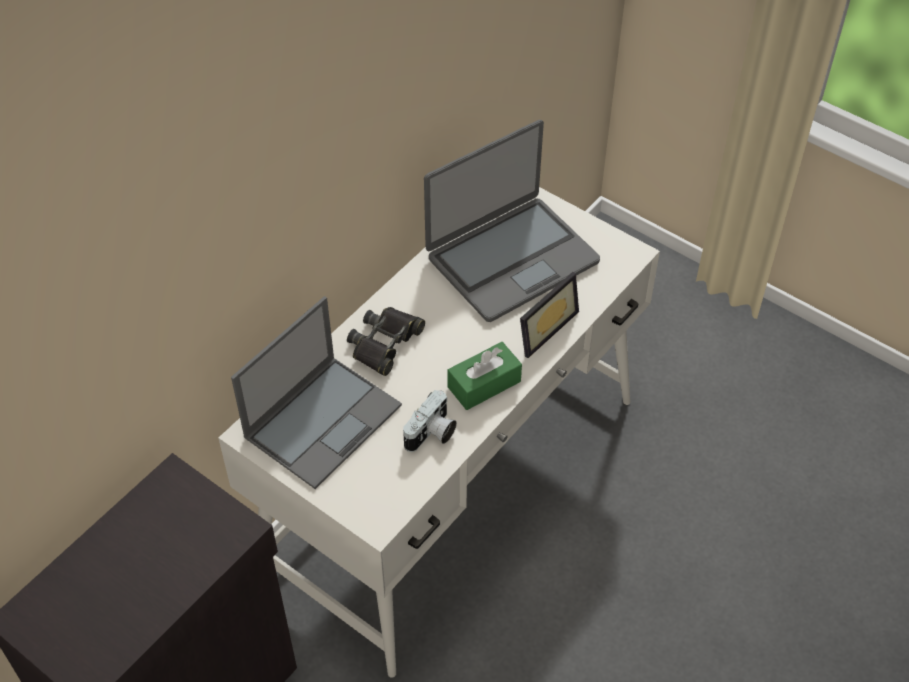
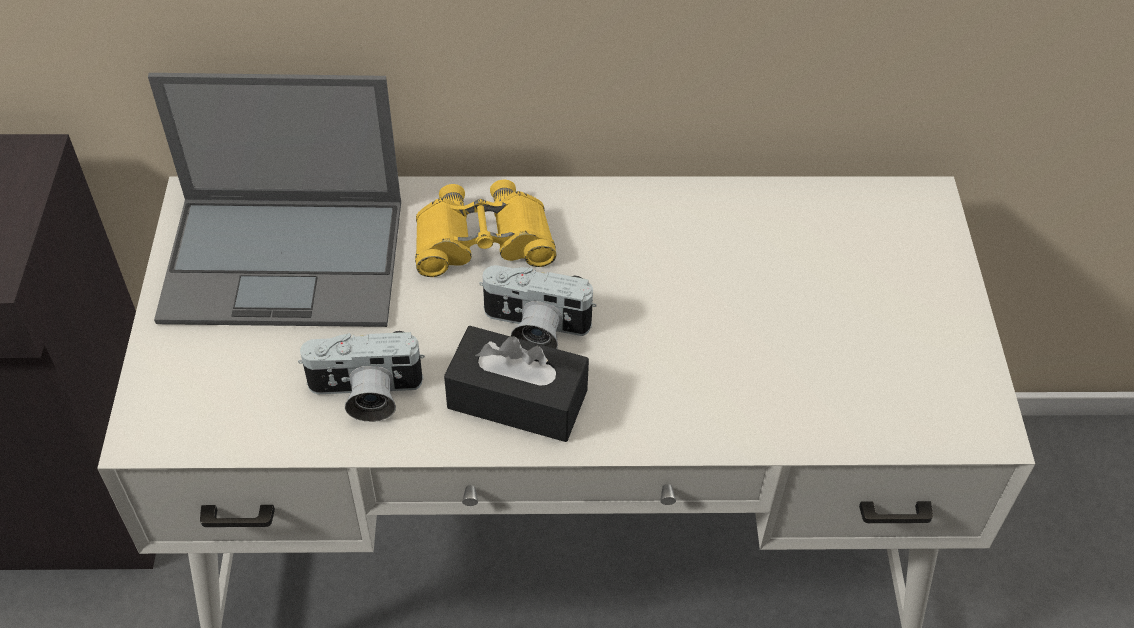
camera: 50 degrees right, 0 degrees up
black binoculars [347,307,425,376] -> yellow binoculars [415,180,556,277]
laptop [424,120,600,322] -> none
green tissue box [447,342,522,410] -> black tissue box [444,326,589,442]
picture frame [520,272,579,358] -> none
none -> camera [479,265,597,349]

